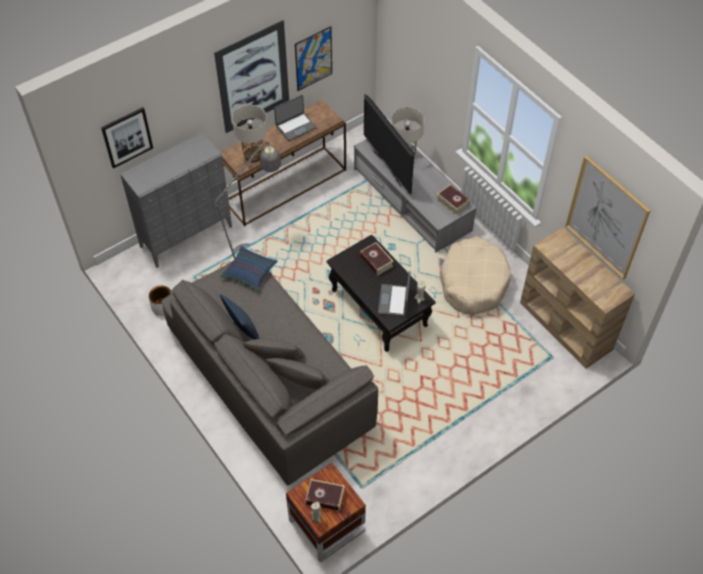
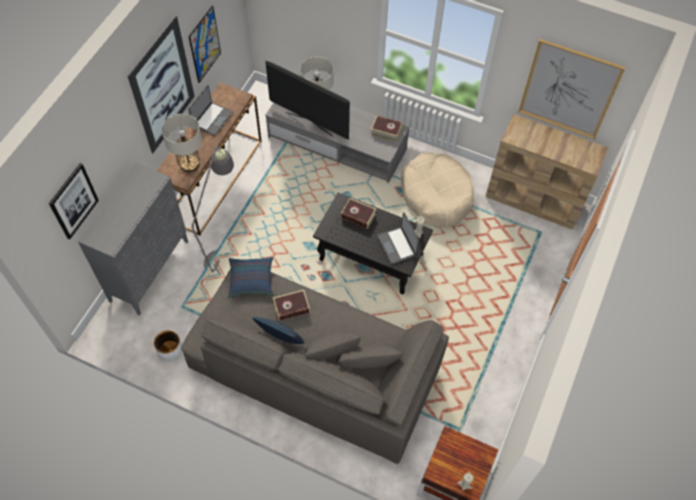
camera: 30 degrees left, 5 degrees up
book [305,479,344,511] -> book moved to [273,290,310,321]

